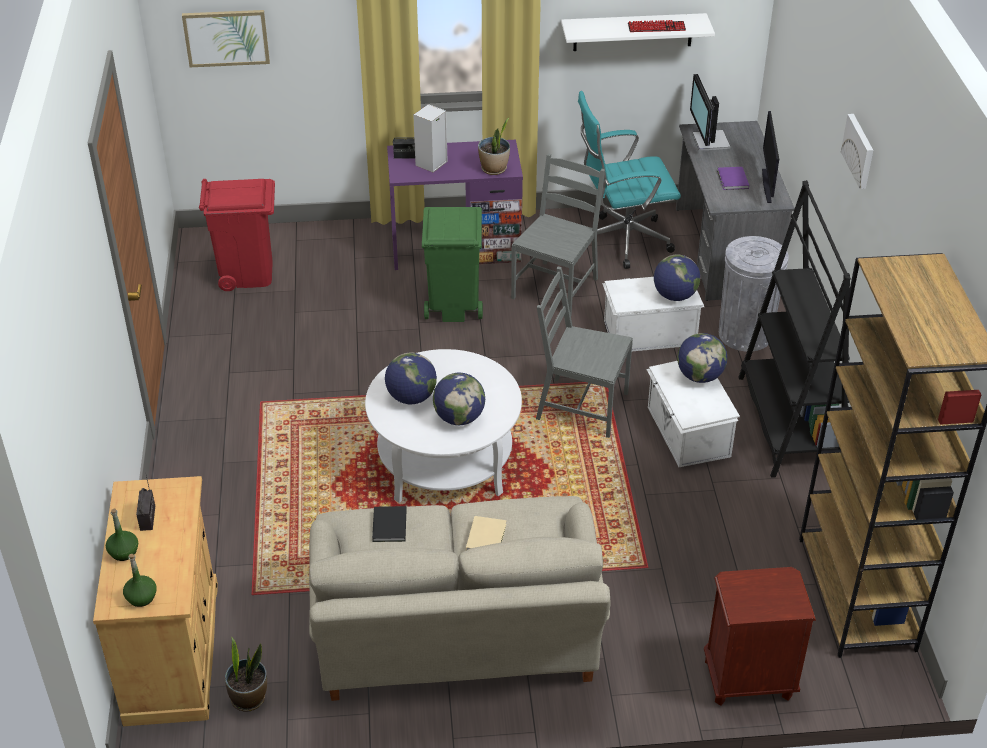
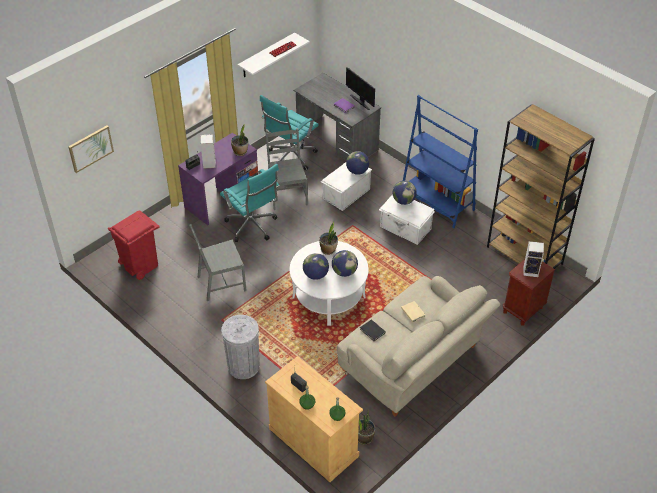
camera: 40 degrees left, 5 degrees up
green trash can [422,207,483,322] -> turquoise office chair [220,164,279,242]
grey chair [536,267,633,438] -> grey chair moved to [190,224,246,301]
monitor [690,74,731,151] -> none
grey trash can [719,236,789,351] -> grey trash can moved to [221,315,260,379]
black bookcase [738,180,851,478] -> blue bookcase [403,95,478,229]
picture [841,114,873,189] -> none
none -> potted plant [319,222,338,255]
none -> speaker [523,241,544,277]

